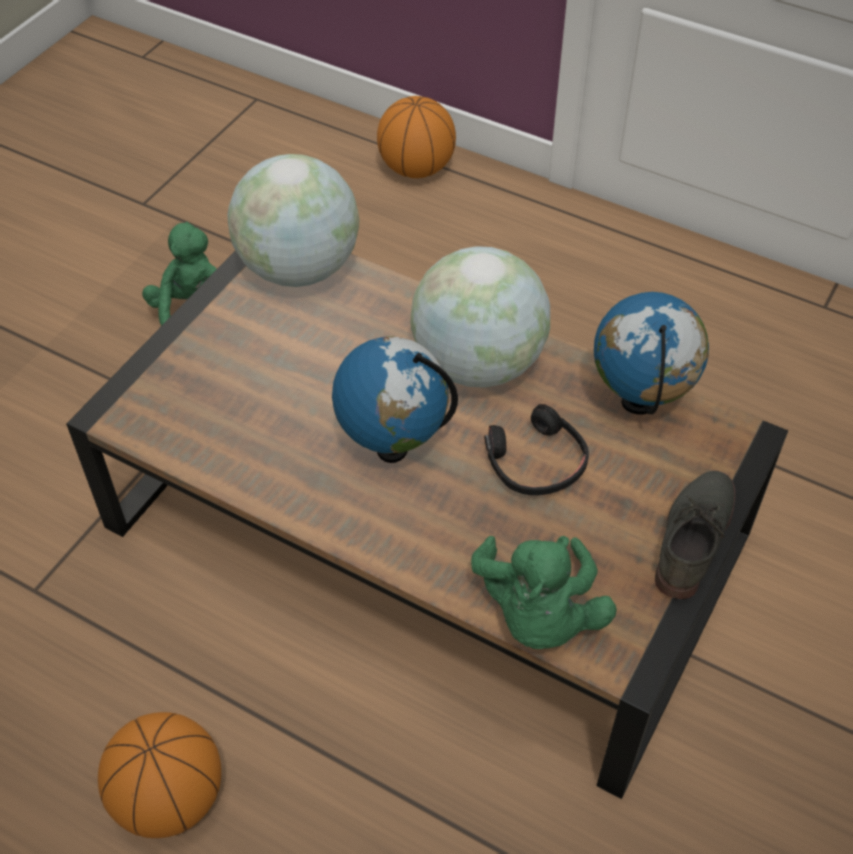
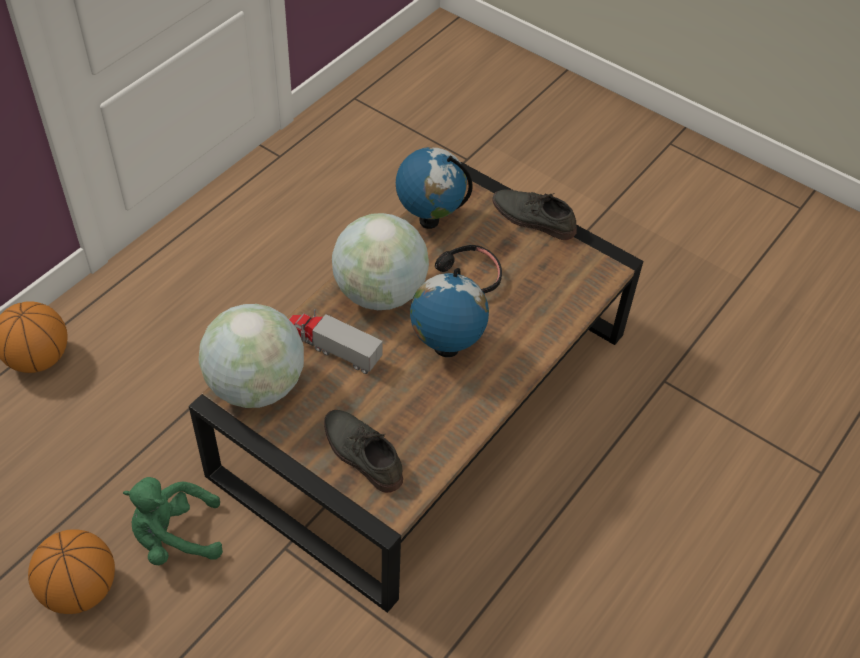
camera: 85 degrees left, 0 degrees up
basketball [98,712,221,838] -> basketball moved to [28,529,115,614]
green plush toy [471,536,617,649] -> none
none -> toy truck [289,309,383,374]
none -> grey shoe [324,410,403,493]

